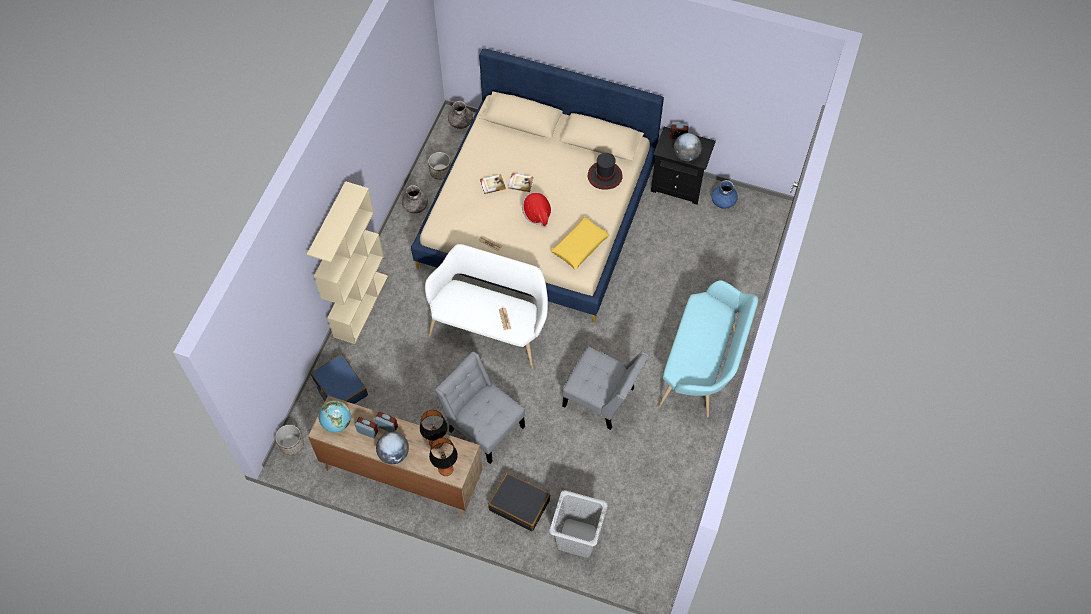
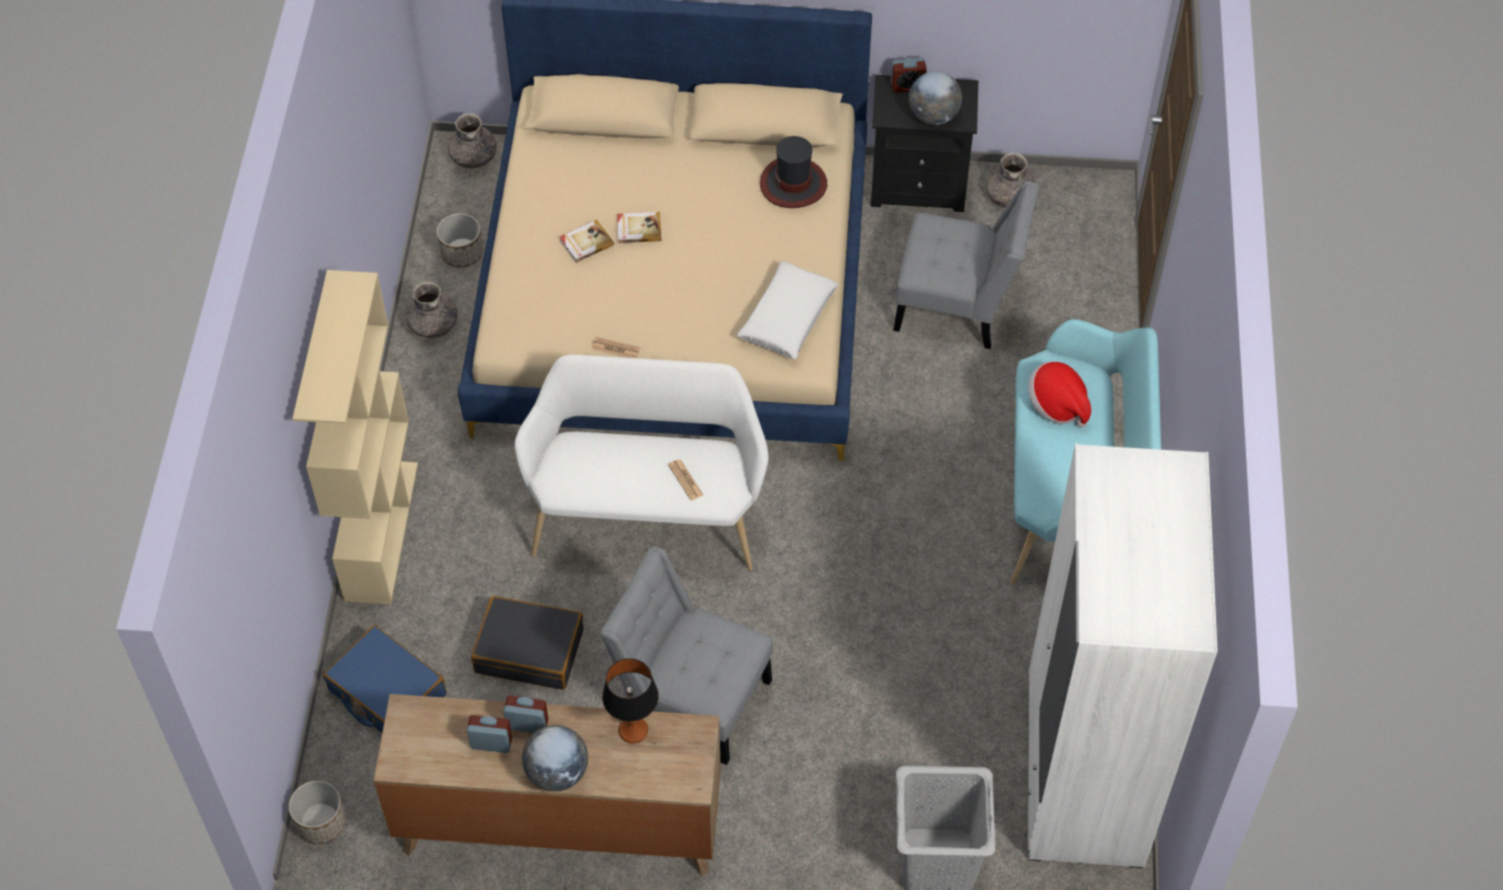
camera: 15 degrees left, 5 degrees down
globe [319,401,351,433] -> none
table lamp [429,438,458,476] -> none
black suitcase [488,473,551,531] -> black suitcase moved to [471,596,583,690]
hat [522,192,551,228] -> hat moved to [1028,361,1091,428]
yellow pillow [551,217,610,270] -> white pillow [737,261,839,359]
grey chair [562,347,649,430] -> grey chair moved to [893,181,1039,349]
blue vase [712,180,738,209] -> grey vase [986,153,1035,207]
none -> white wardrobe [1028,443,1218,868]

